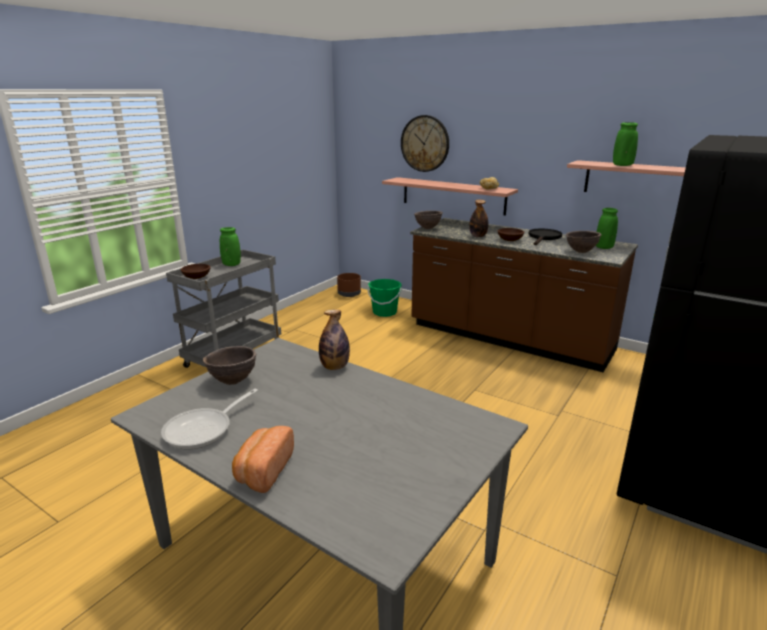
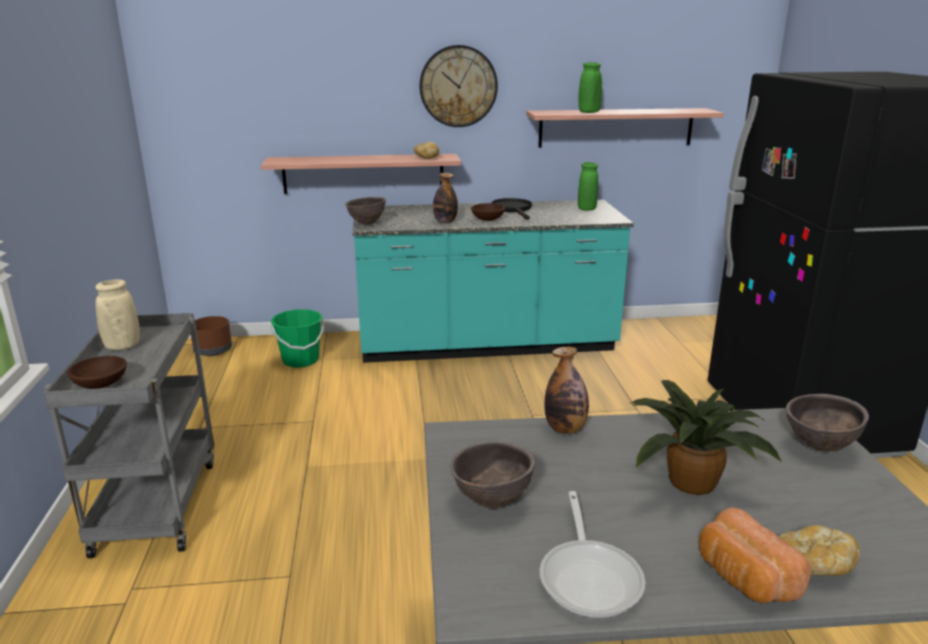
camera: 40 degrees left, 0 degrees up
green vase [220,227,241,266] -> beige vase [95,279,140,350]
wall clock [401,115,449,172] -> wall clock moved to [419,45,498,127]
brown counter [410,218,638,372] -> turquoise counter [353,200,634,363]
brown bowl [566,231,601,253] -> brown bowl moved to [786,394,869,452]
none -> potted plant [629,380,782,495]
none -> bread [779,525,860,576]

